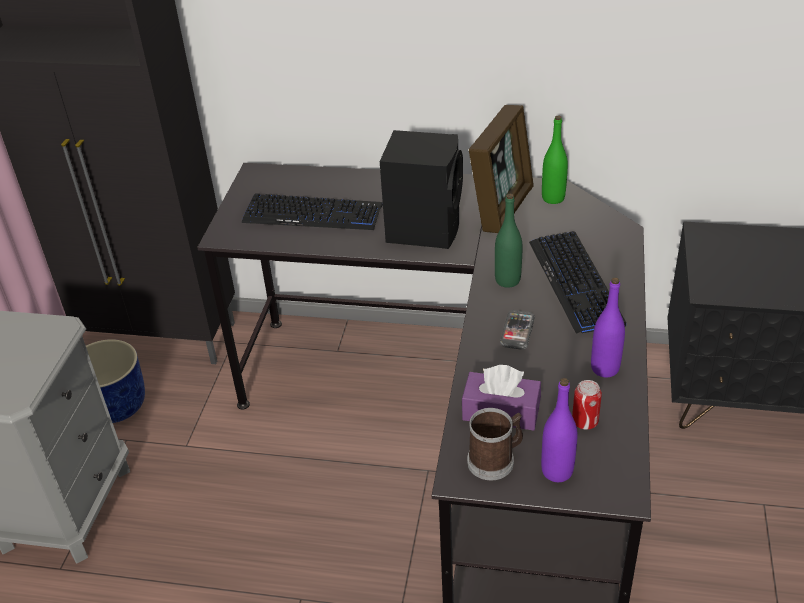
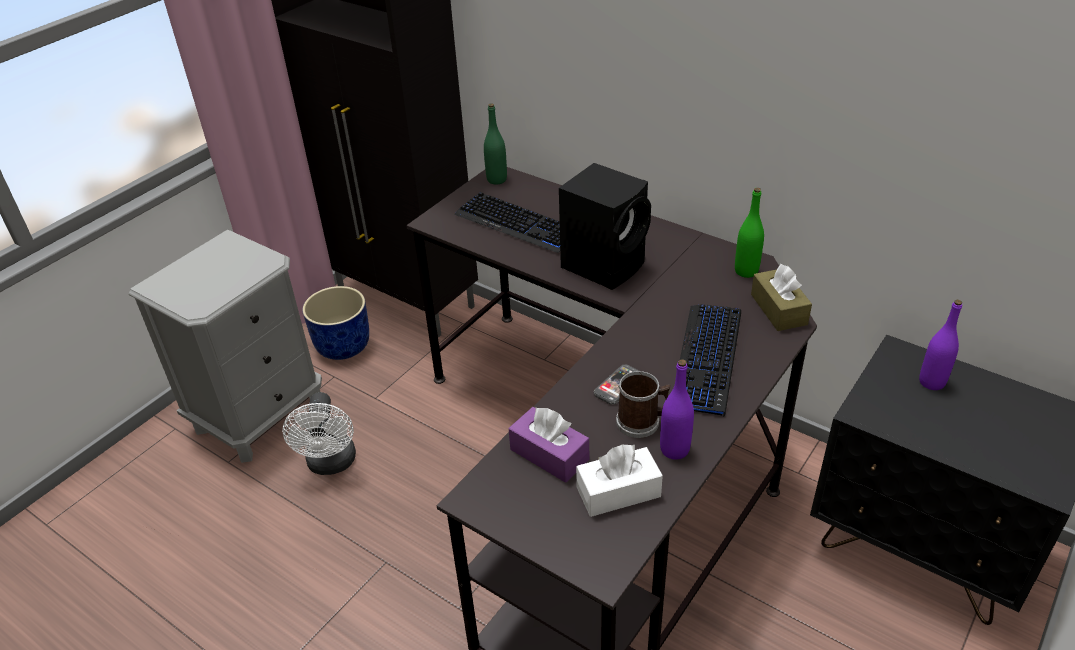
camera: 25 degrees right, 0 degrees up
mug [467,408,523,480] -> mug moved to [616,371,670,438]
picture frame [469,105,533,233] -> none
green bottle [495,194,522,288] -> green bottle moved to [484,103,507,184]
purple bottle [541,378,577,482] -> purple bottle moved to [919,300,962,390]
can [572,380,602,430] -> white tissue box [576,444,663,517]
none -> white fan [282,392,356,475]
none -> brown tissue box [751,264,812,331]

